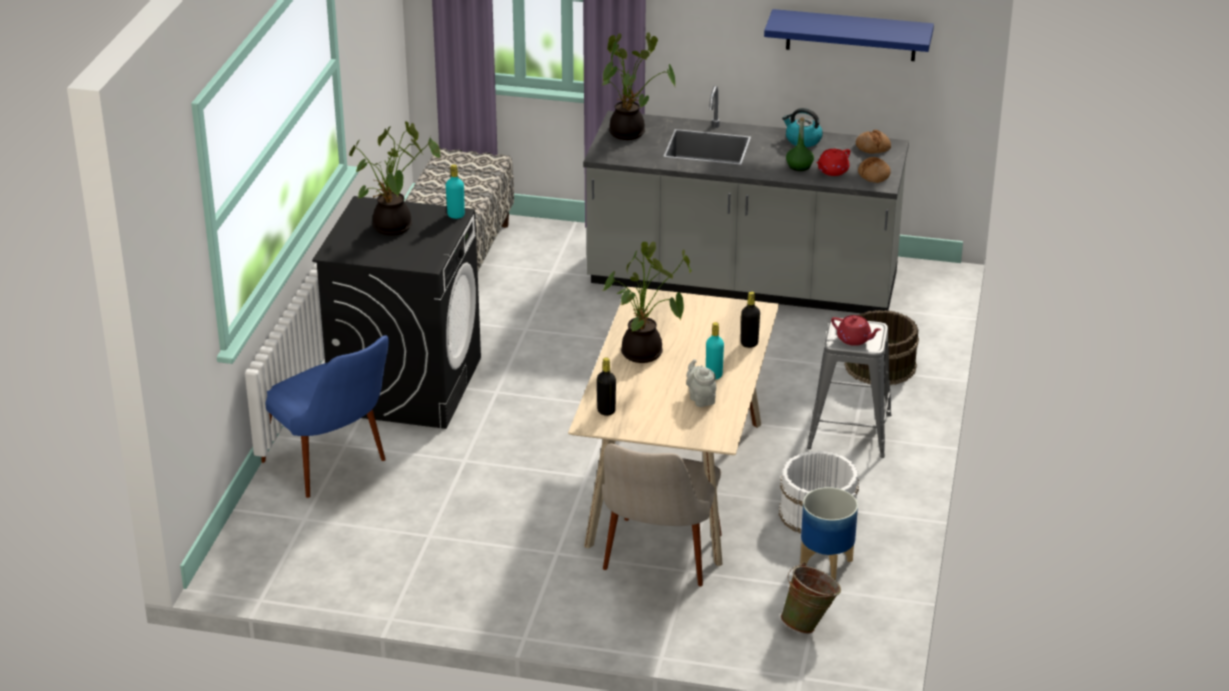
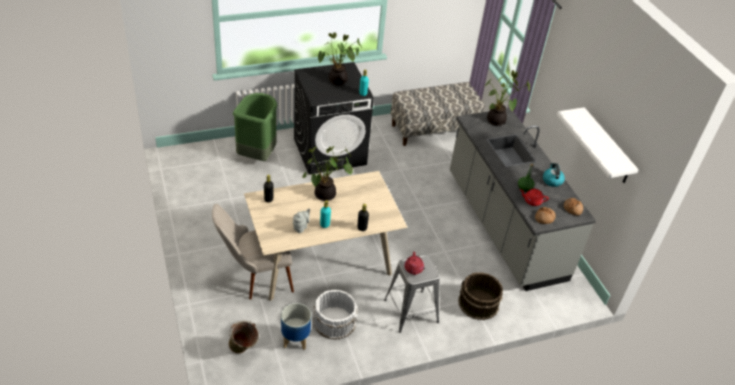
camera: 55 degrees right, 10 degrees up
blue chair [261,335,389,498] -> green trash can [233,93,277,161]
blue shelf [764,9,934,61] -> white shelf [557,107,639,183]

